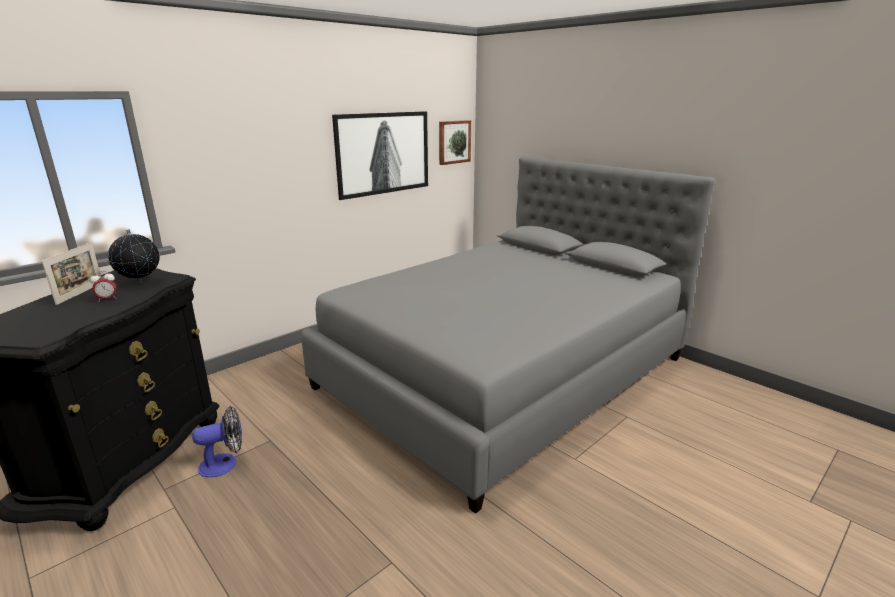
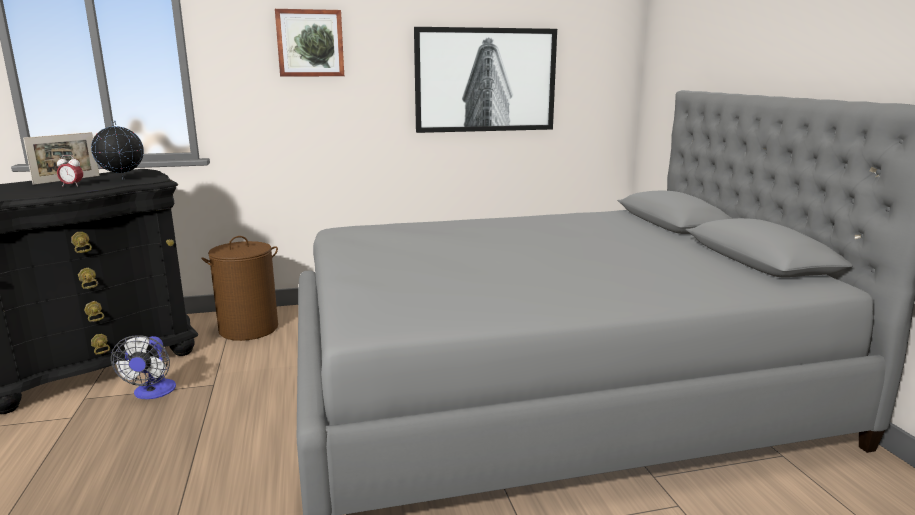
camera: 30 degrees right, 5 degrees down
fan [192,406,242,477] -> fan turned 75 degrees clockwise [111,335,176,399]
picture [439,120,471,165] -> picture moved to [275,9,344,77]
none -> brown laundry basket [201,236,278,341]

